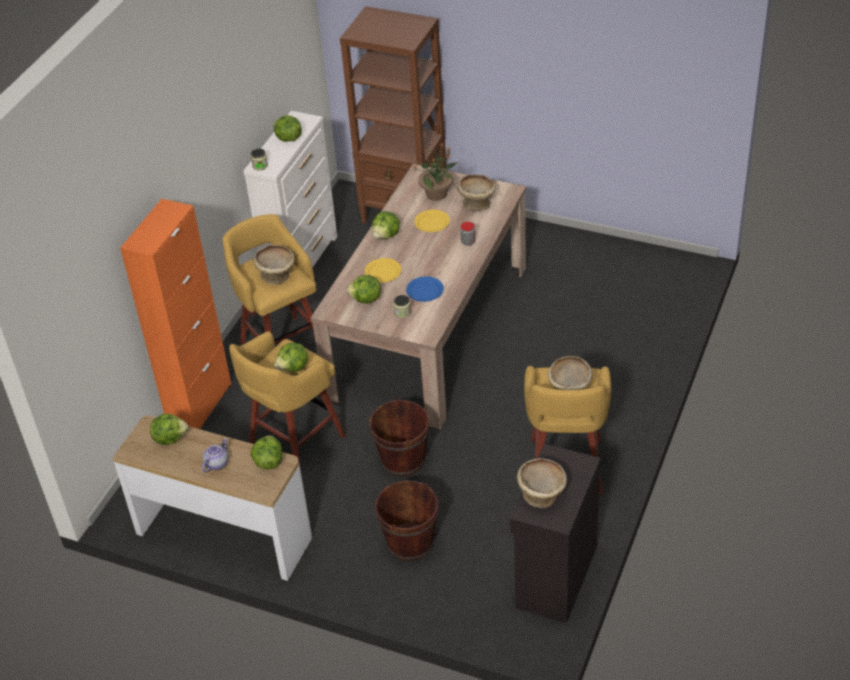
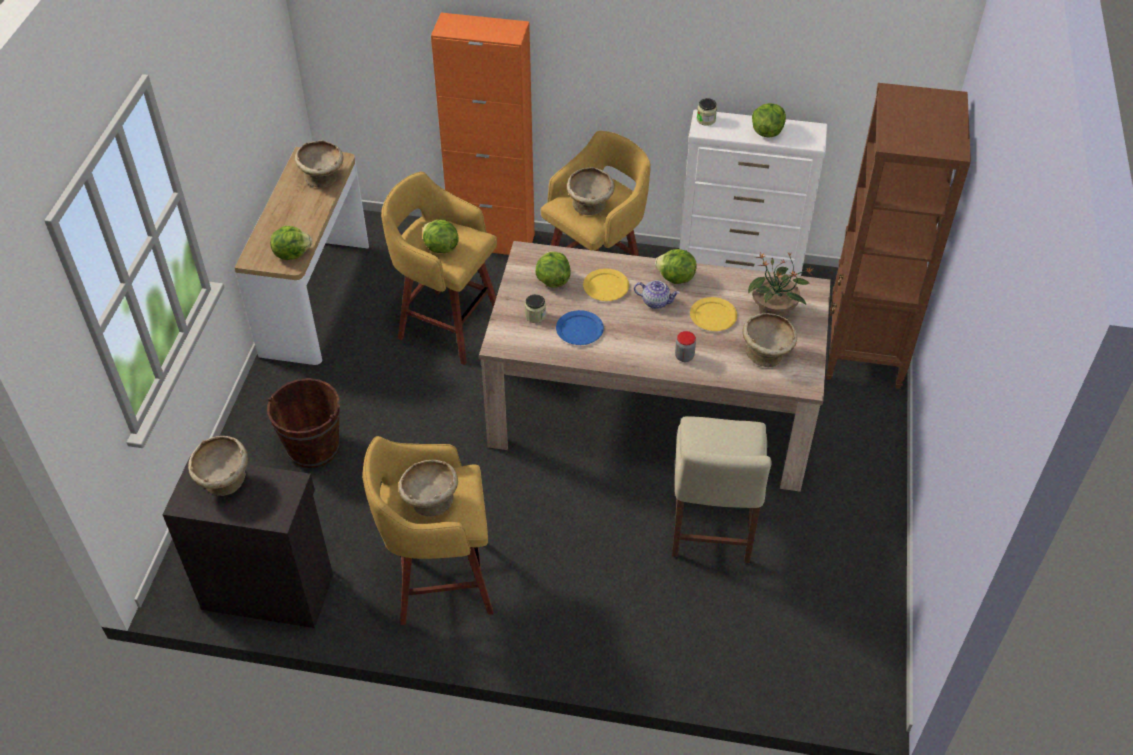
camera: 75 degrees right, 5 degrees up
lettuce [150,414,188,445] -> beige bowl [295,140,344,188]
teapot [202,438,228,472] -> teapot moved to [634,280,680,309]
brown bucket [369,398,429,476] -> none
none -> beige chair [672,416,772,563]

